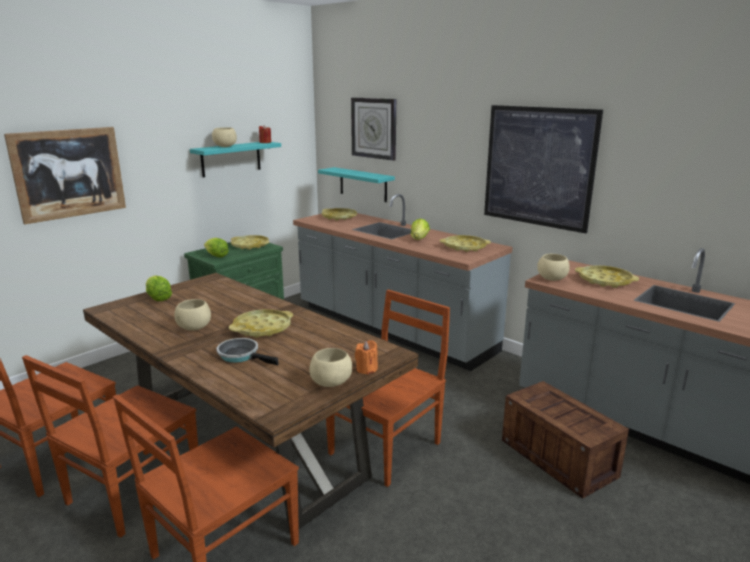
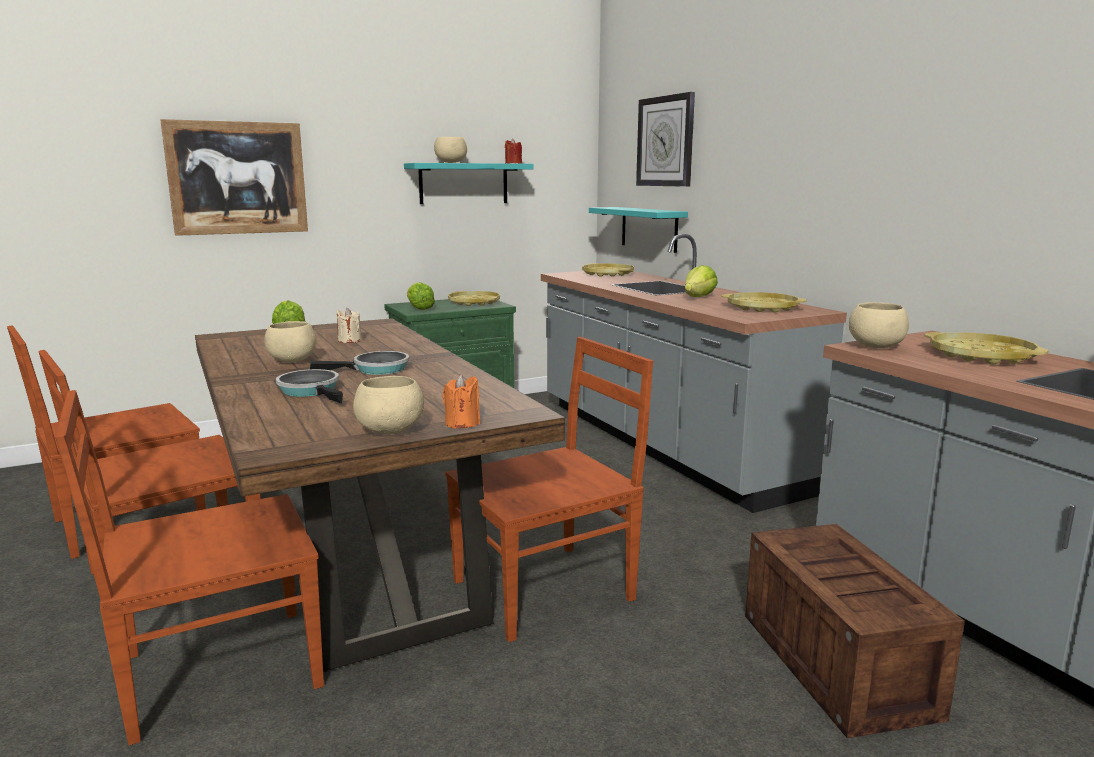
camera: 20 degrees right, 5 degrees down
yellow tray [229,309,293,338] -> frying pan [310,351,409,375]
picture [484,105,603,233] -> none
none -> beige candle [336,308,361,343]

